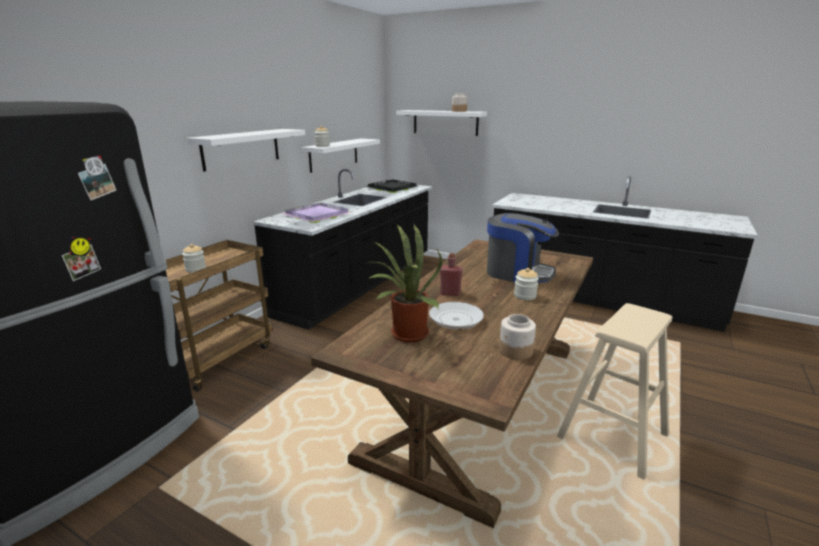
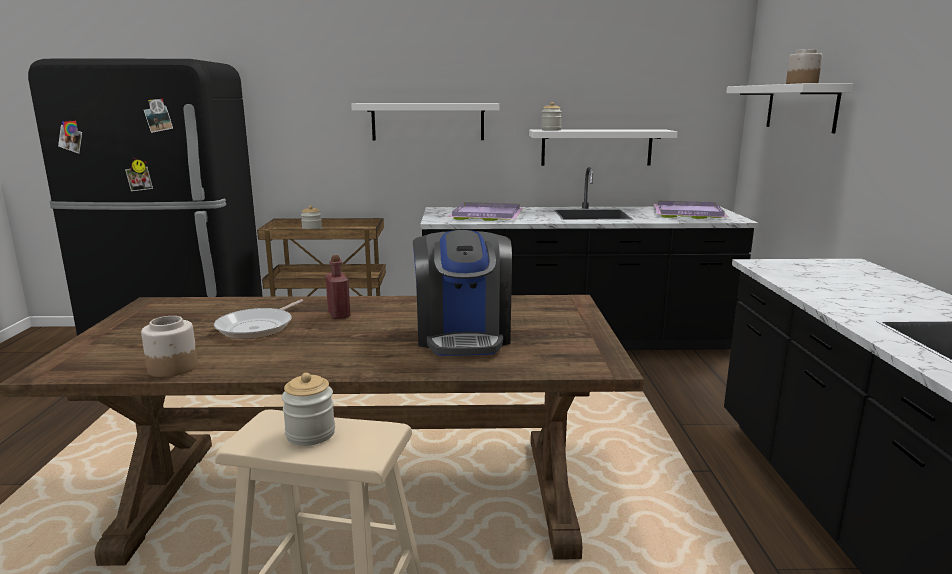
camera: 60 degrees right, 5 degrees down
black tray [365,179,418,193] -> purple tray [654,201,729,219]
potted plant [368,224,442,342] -> none
jar [514,268,539,300] -> jar moved to [282,373,335,446]

